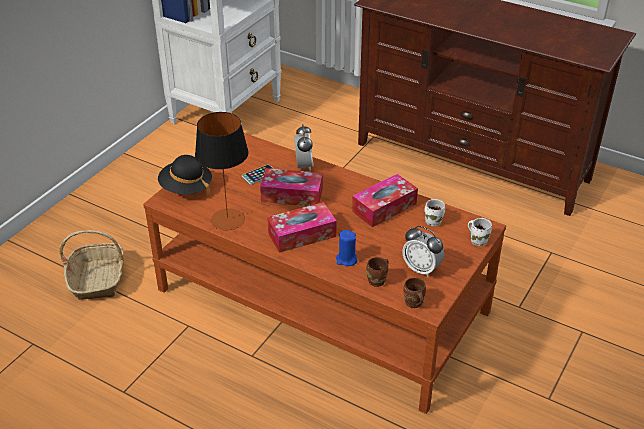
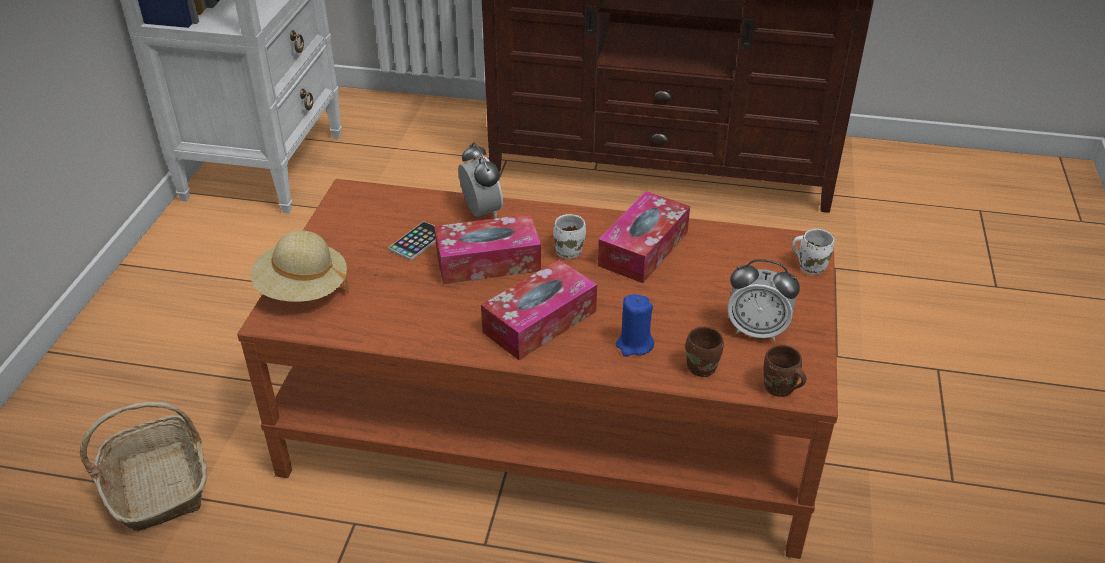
camera: 20 degrees left, 0 degrees up
black hat [158,155,212,196] -> beige hat [251,230,349,302]
table lamp [195,112,248,230] -> none
white mug [425,199,445,226] -> white mug moved to [553,214,586,259]

